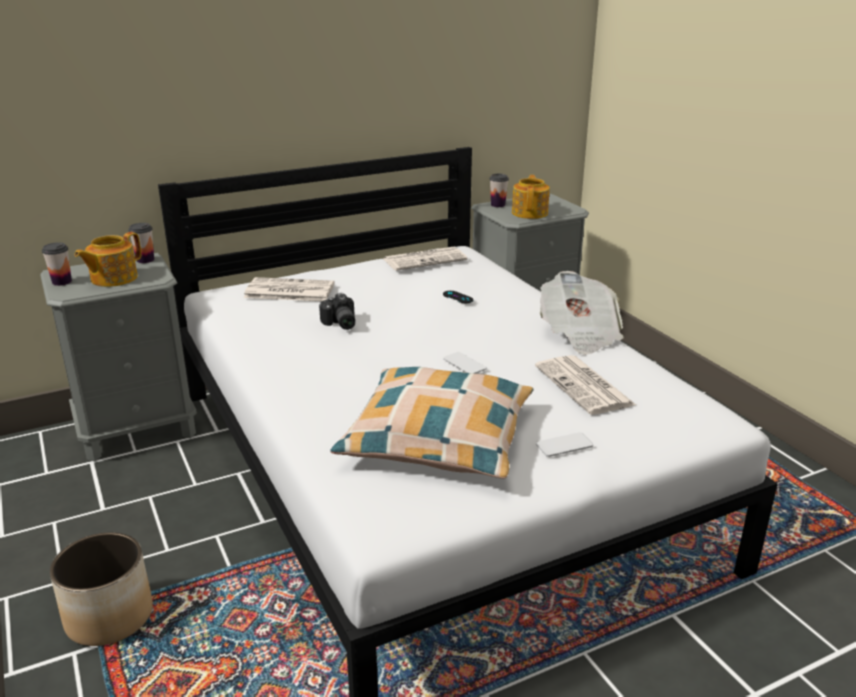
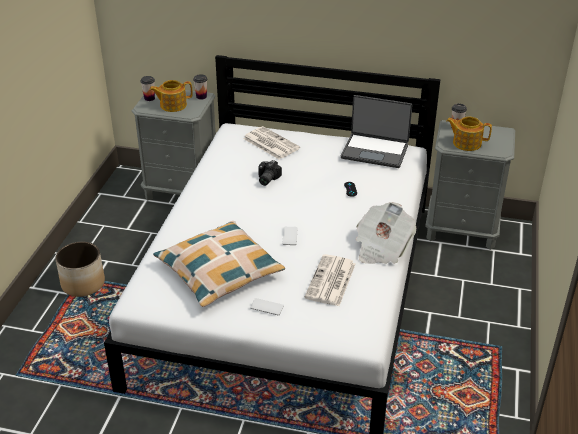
camera: 40 degrees right, 10 degrees up
newspaper [384,247,468,271] -> laptop [341,95,412,168]
teapot [512,175,550,219] -> teapot turned 120 degrees counterclockwise [446,116,492,151]

